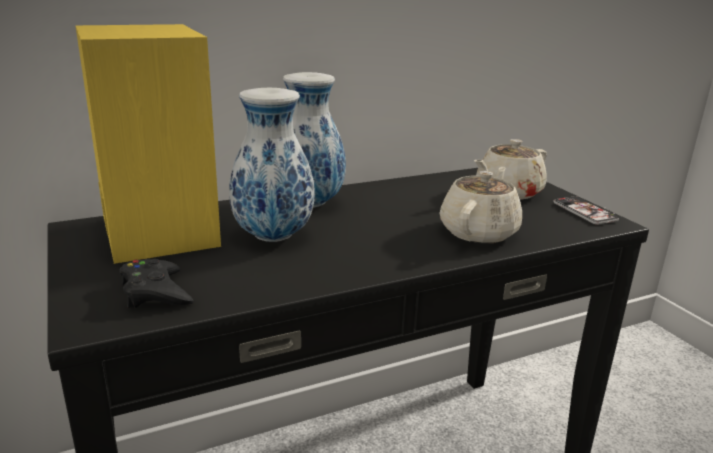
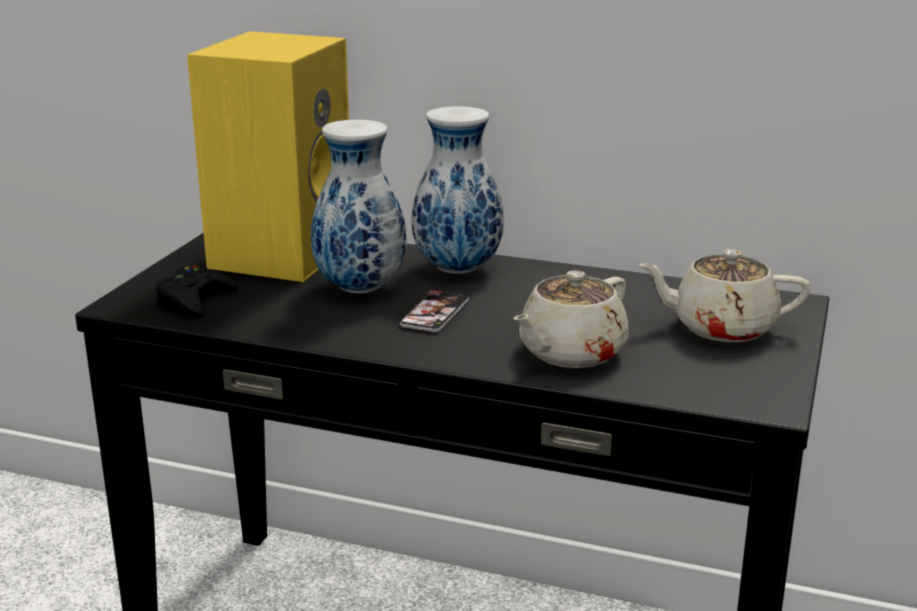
camera: 45 degrees right, 0 degrees up
beige teapot [440,167,522,243] -> beige teapot turned 150 degrees clockwise [514,270,629,368]
phone [553,196,619,225] -> phone moved to [400,290,469,332]

